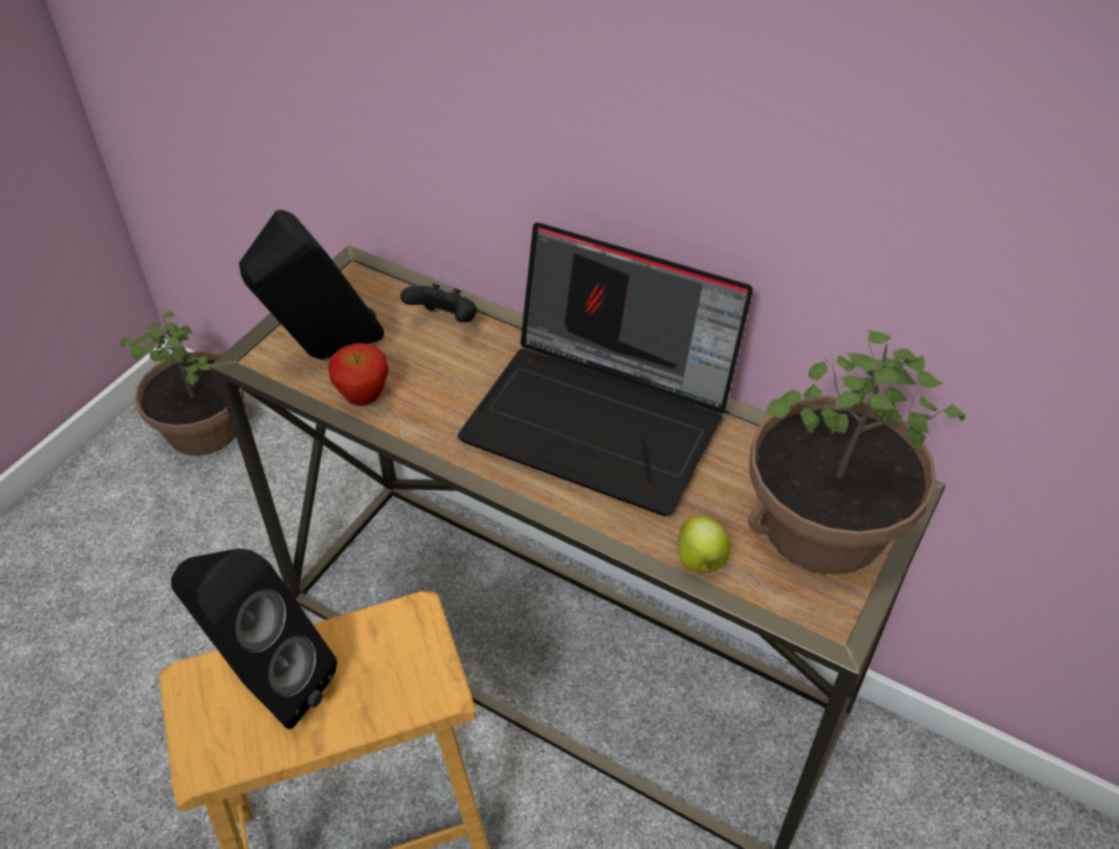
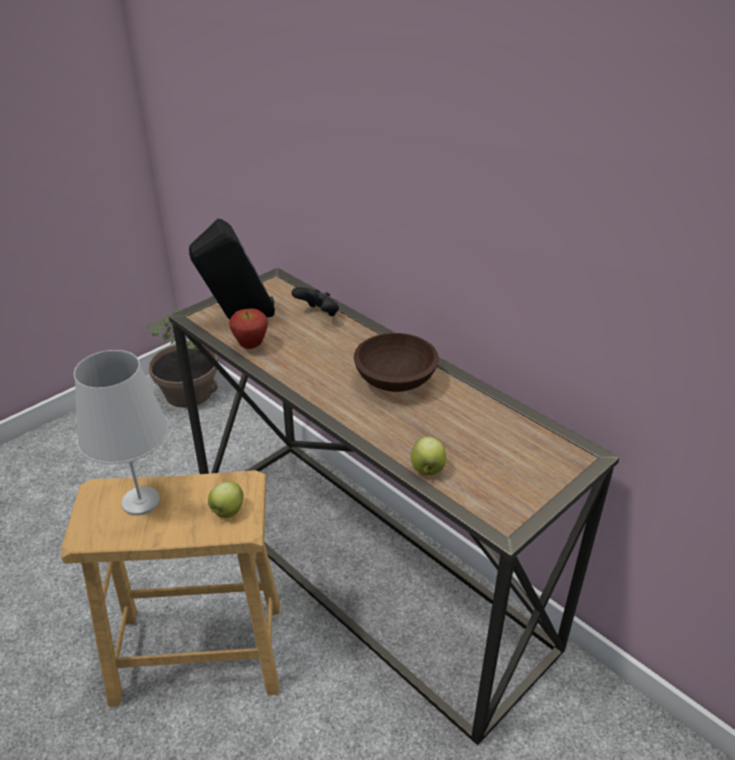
camera: 15 degrees right, 10 degrees down
black speaker [171,548,337,729] -> white table lamp [74,350,169,516]
laptop [458,223,753,516] -> brown bowl [354,333,439,392]
potted plant [748,330,965,575] -> none
none -> apple [208,481,244,518]

